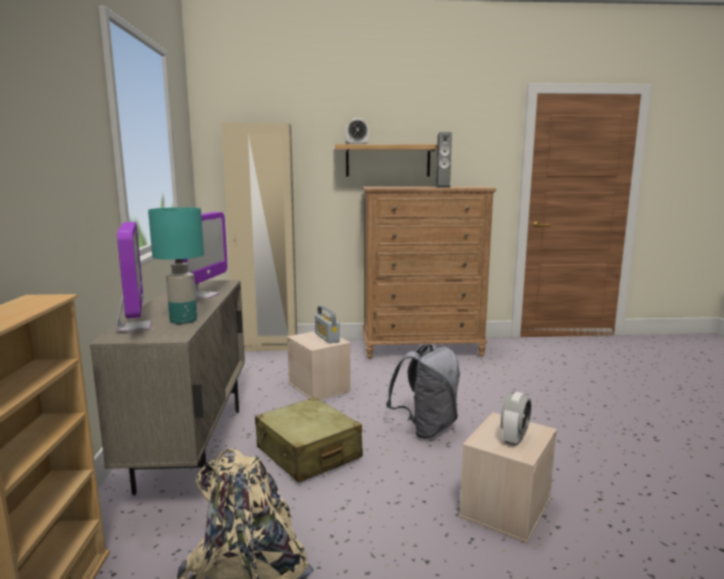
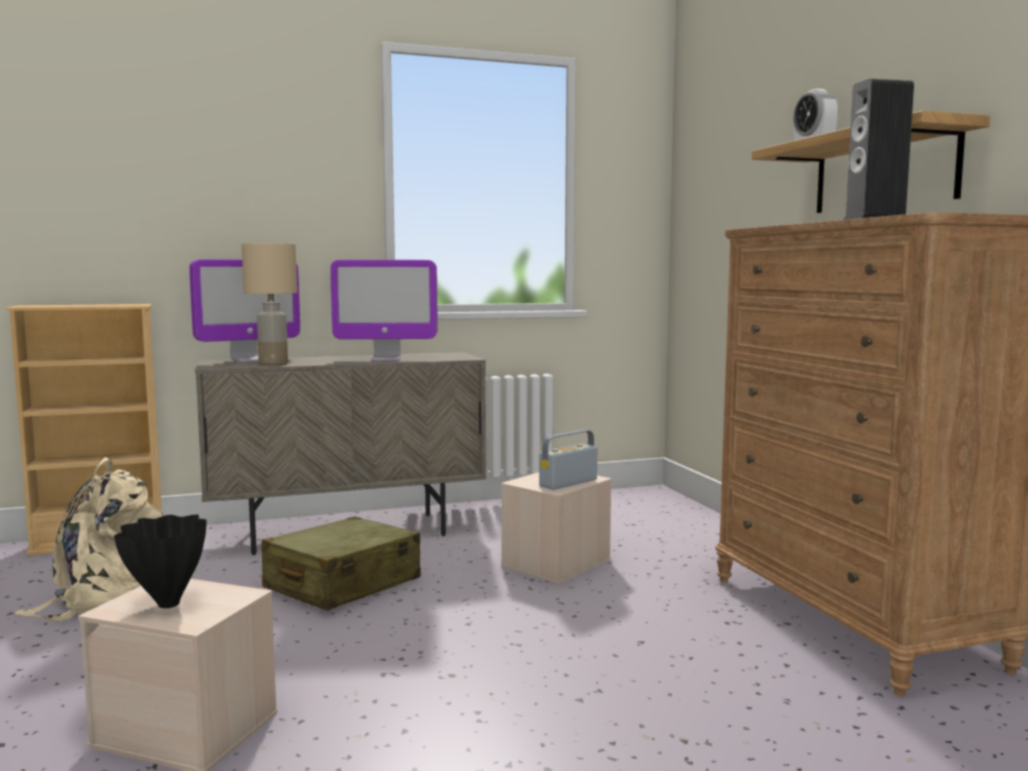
camera: 75 degrees right, 5 degrees down
turquoise table lamp [148,207,204,324] -> beige table lamp [242,243,297,365]
beige wardrobe [221,123,297,351] -> none
grey backpack [386,344,460,439] -> none
alarm clock [501,392,532,446] -> black vase [114,514,207,608]

